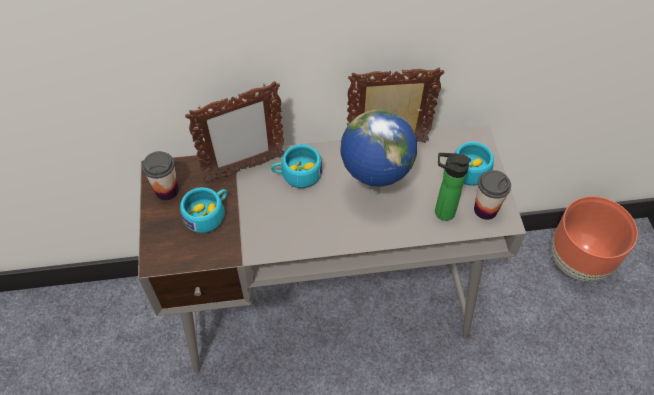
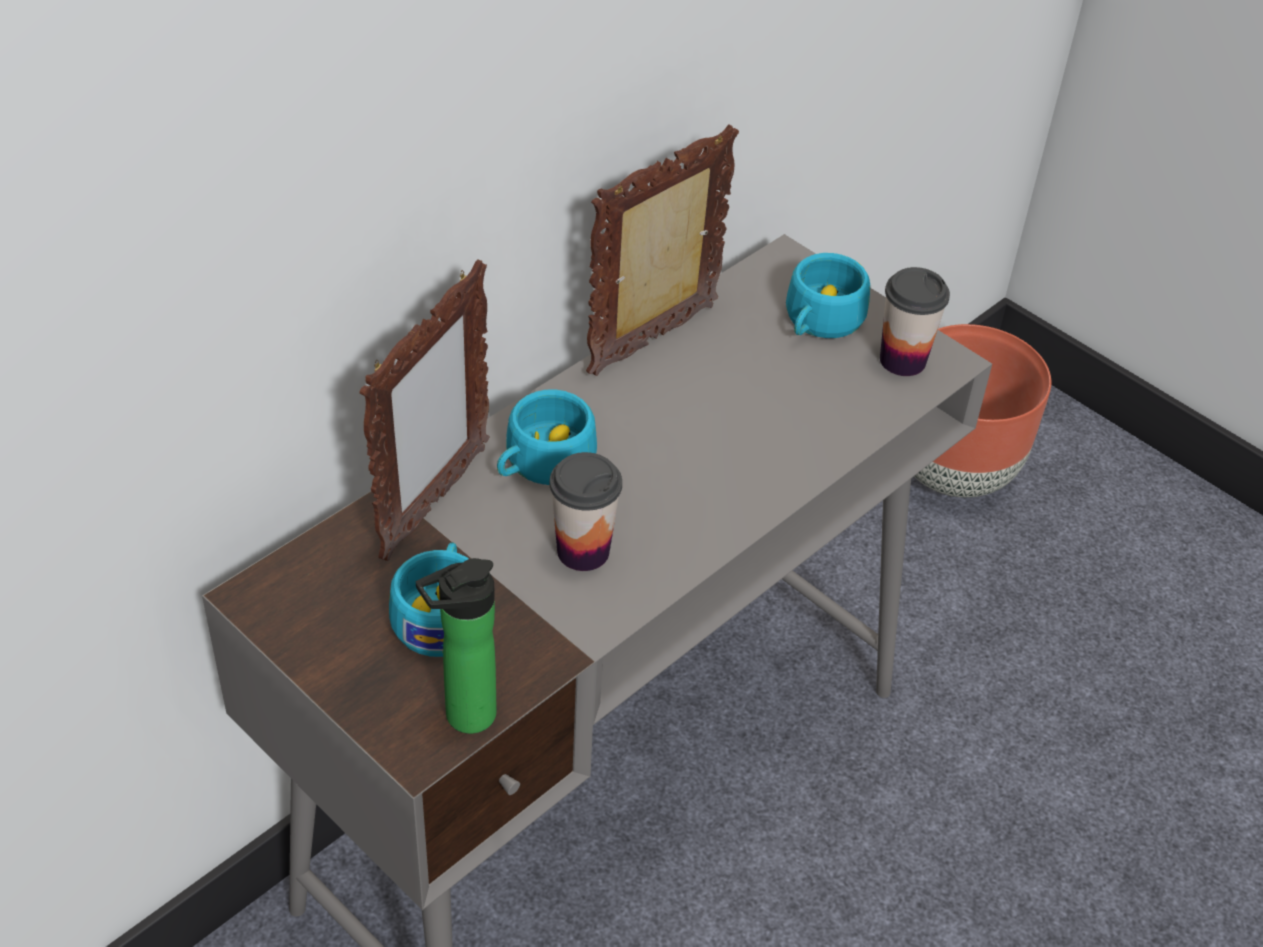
camera: 40 degrees left, 10 degrees down
cup [142,151,179,201] -> cup moved to [549,452,622,571]
globe [340,110,417,195] -> none
bottle [435,153,471,221] -> bottle moved to [416,558,497,734]

